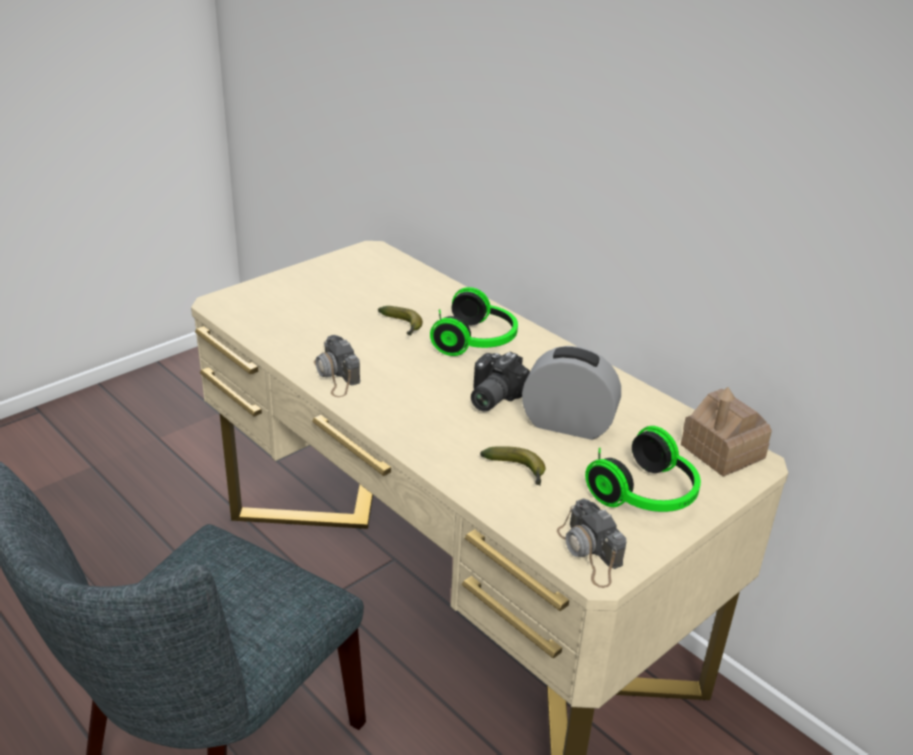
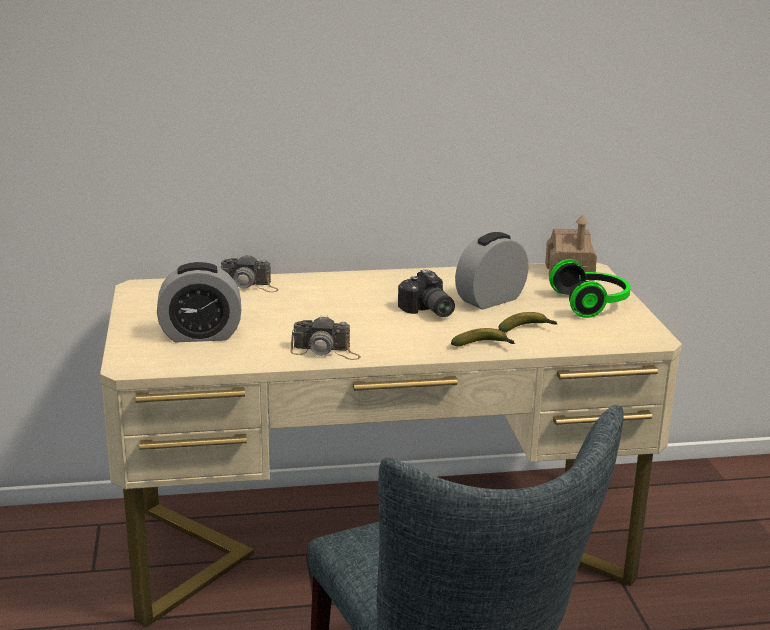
camera: 55 degrees left, 10 degrees down
banana [378,306,423,336] -> banana moved to [451,328,515,346]
headphones [430,287,518,356] -> none
camera [557,498,626,588] -> camera moved to [221,254,279,292]
none -> alarm clock [157,262,241,342]

